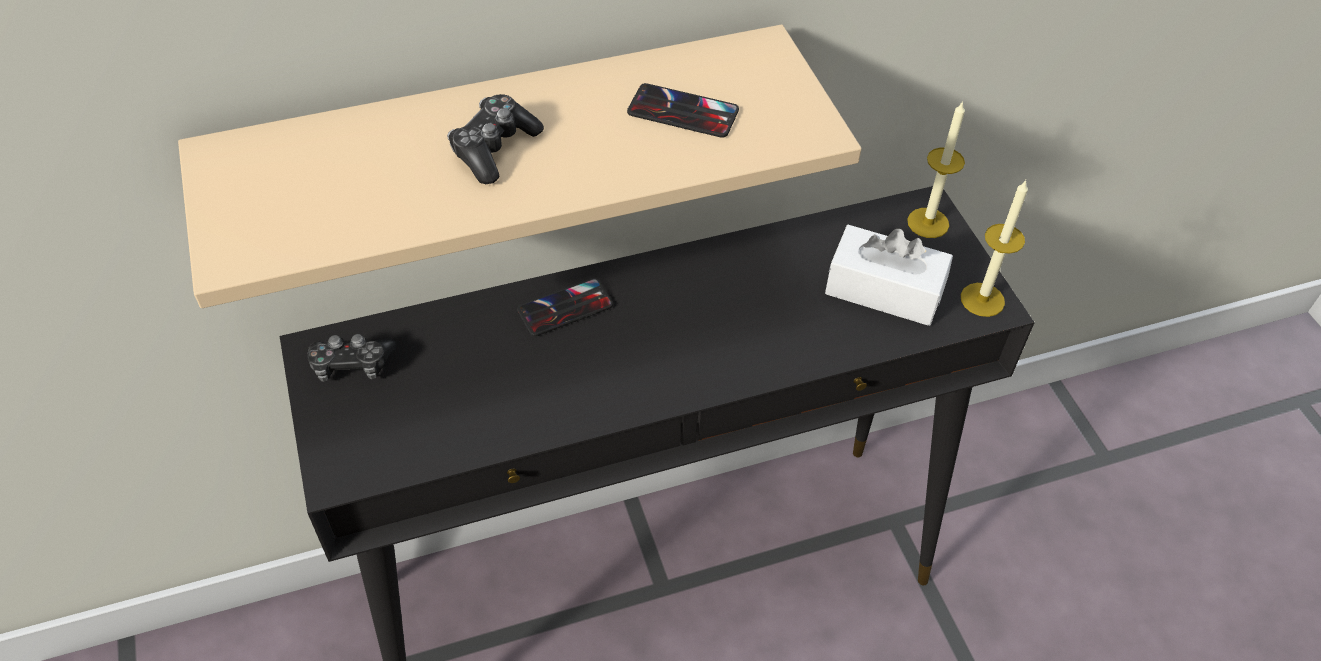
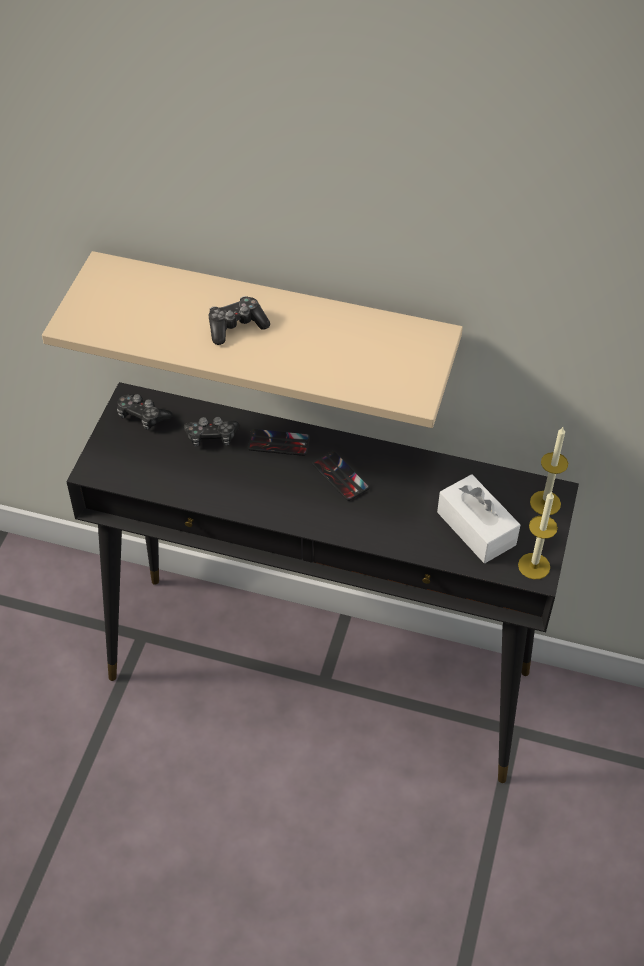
camera: 35 degrees right, 0 degrees up
phone [627,83,739,138] -> phone moved to [312,450,370,501]
none -> game controller [184,417,239,447]

